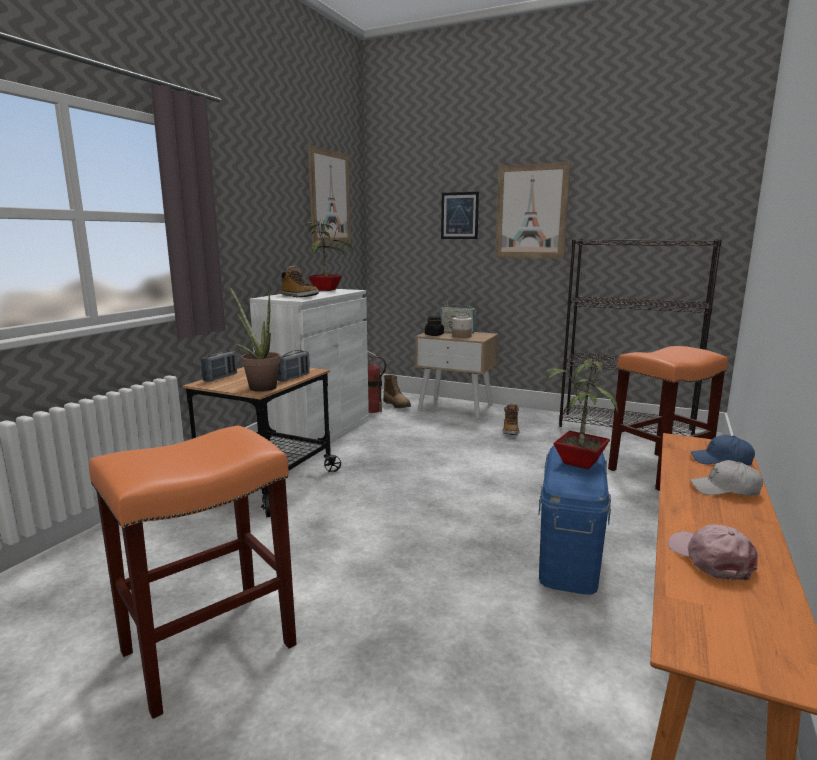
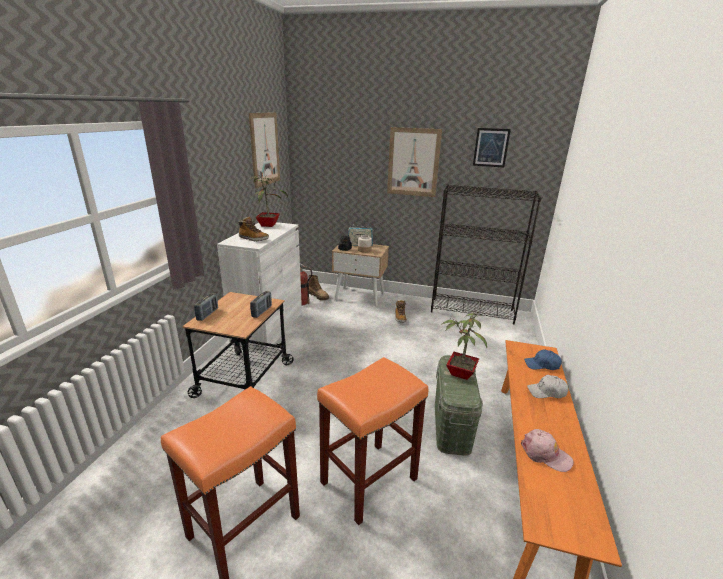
camera: 10 degrees left, 10 degrees up
potted plant [229,286,281,392] -> none
picture [441,192,479,239] -> picture moved to [473,128,511,167]
blue storage box [538,446,611,595] -> green storage box [435,355,483,456]
orange stool [608,346,728,491] -> orange stool moved to [317,357,428,525]
pink cap [668,524,758,581] -> pink cap turned 150 degrees clockwise [521,429,574,472]

